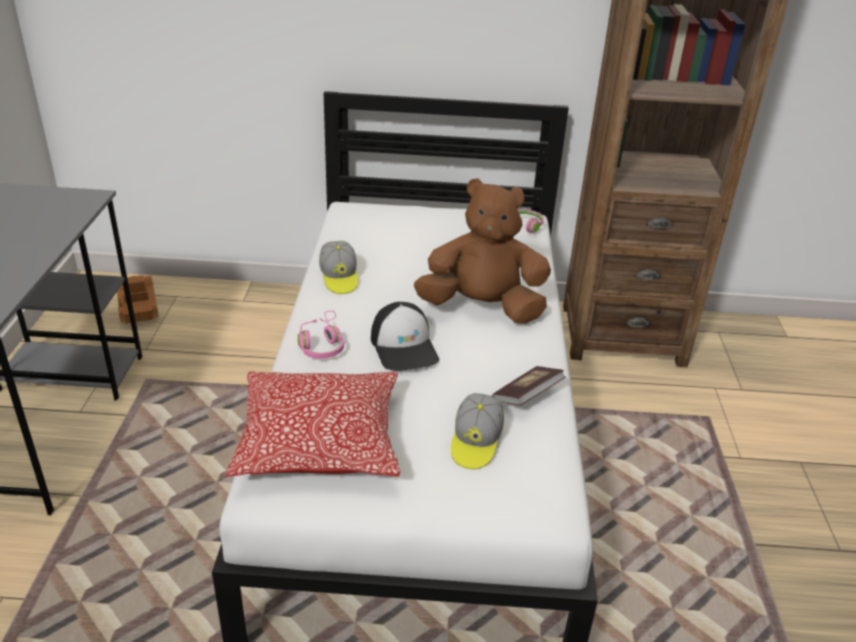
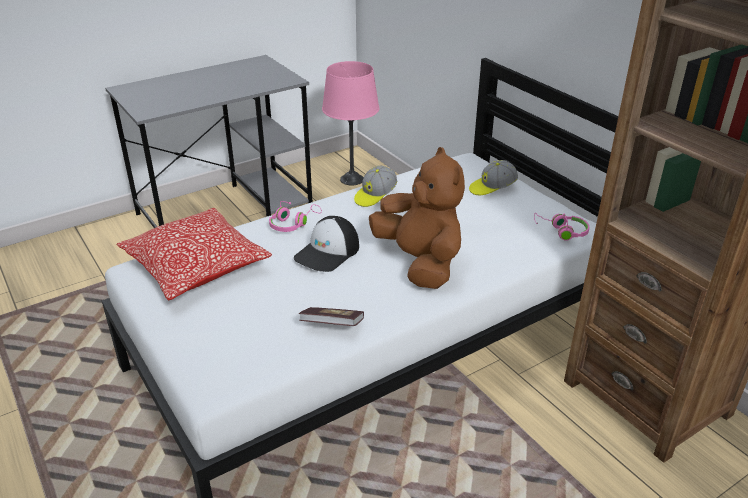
camera: 55 degrees right, 0 degrees up
toy truck [117,275,159,324] -> pink table lamp [322,61,380,185]
cap [451,393,504,469] -> cap moved to [469,160,518,195]

